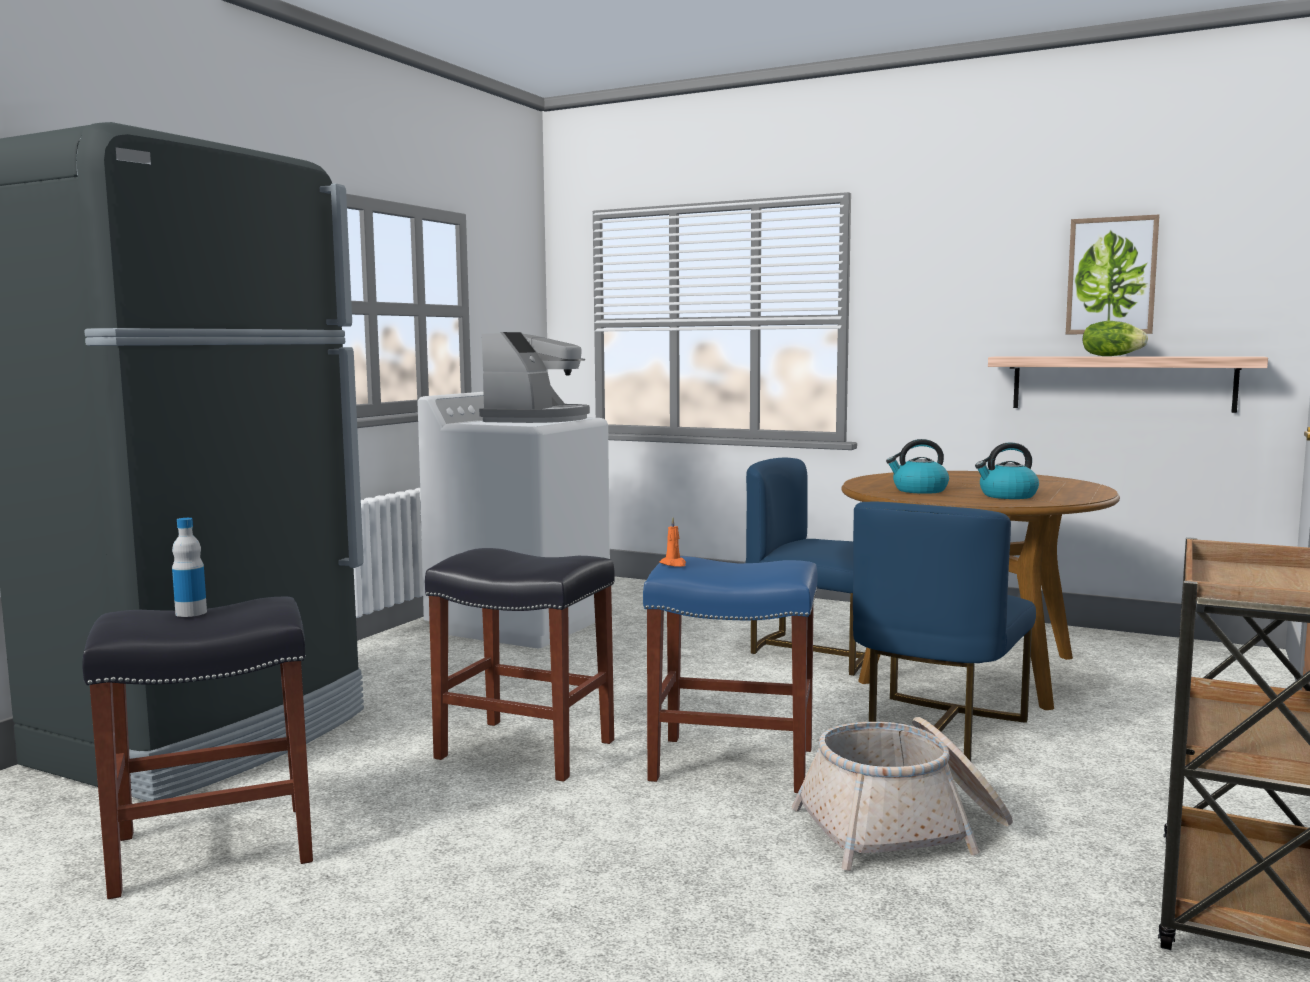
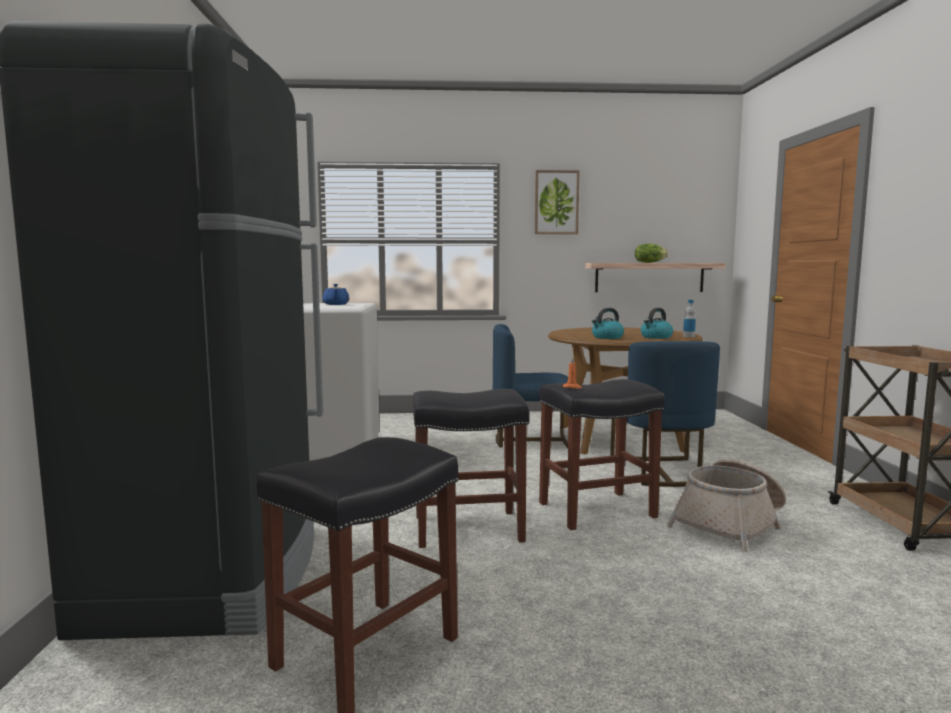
camera: 30 degrees left, 0 degrees up
bottle [172,518,207,617] -> bottle moved to [683,300,696,337]
coffee machine [479,332,590,423] -> blue teapot [323,284,350,305]
blue stool [643,556,818,793] -> black stool [539,379,665,530]
picture [1066,214,1160,334] -> picture moved to [535,170,580,234]

